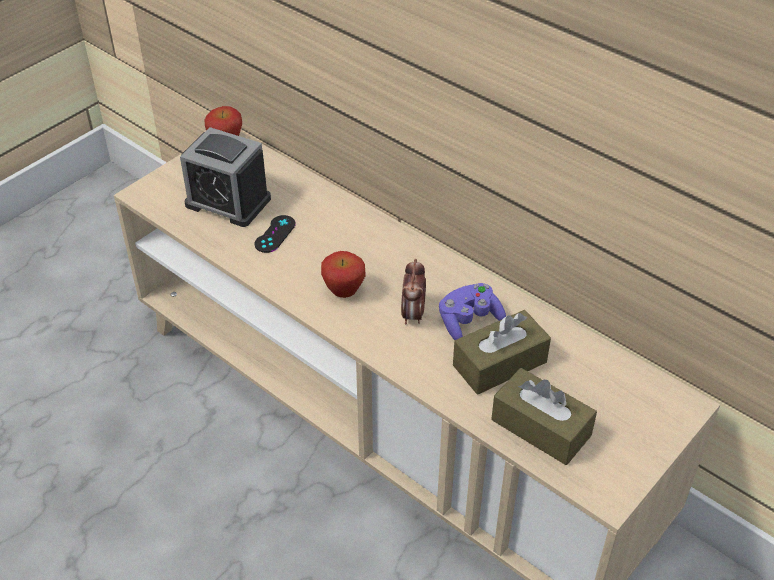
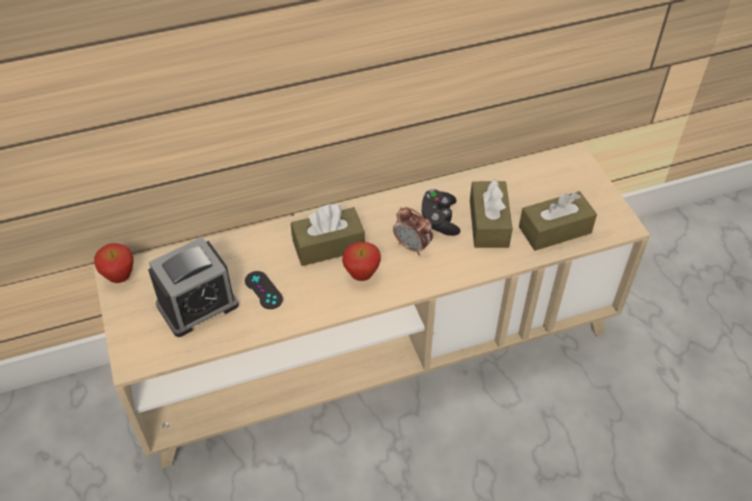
camera: 60 degrees left, 5 degrees up
purple game controller [439,283,506,340] -> black game controller [422,189,460,236]
none -> brown tissue box [291,204,365,266]

